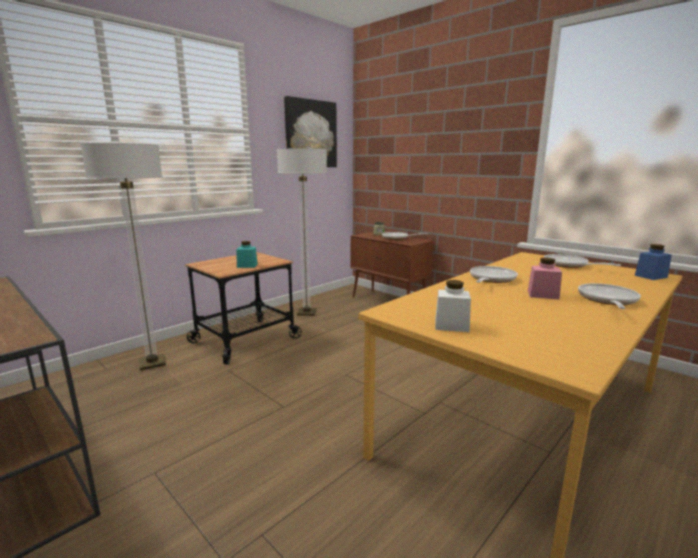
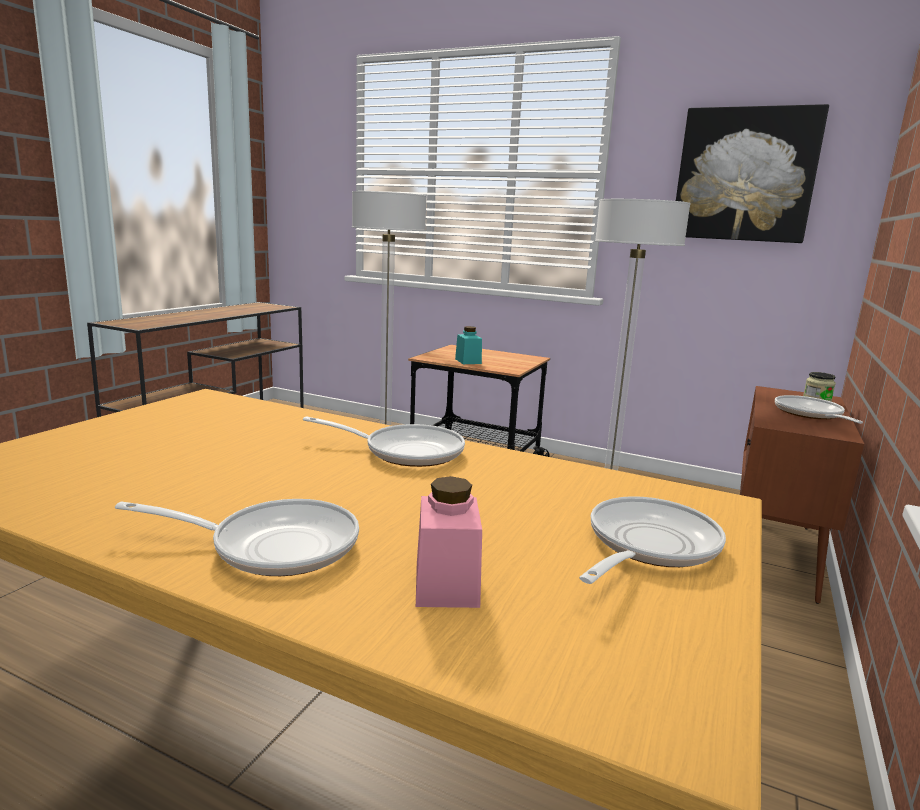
camera: 70 degrees right, 0 degrees up
white jar [435,280,471,332] -> none
pink jar [528,258,562,300] -> pink jar moved to [416,476,482,608]
blue jar [635,244,672,280] -> none

